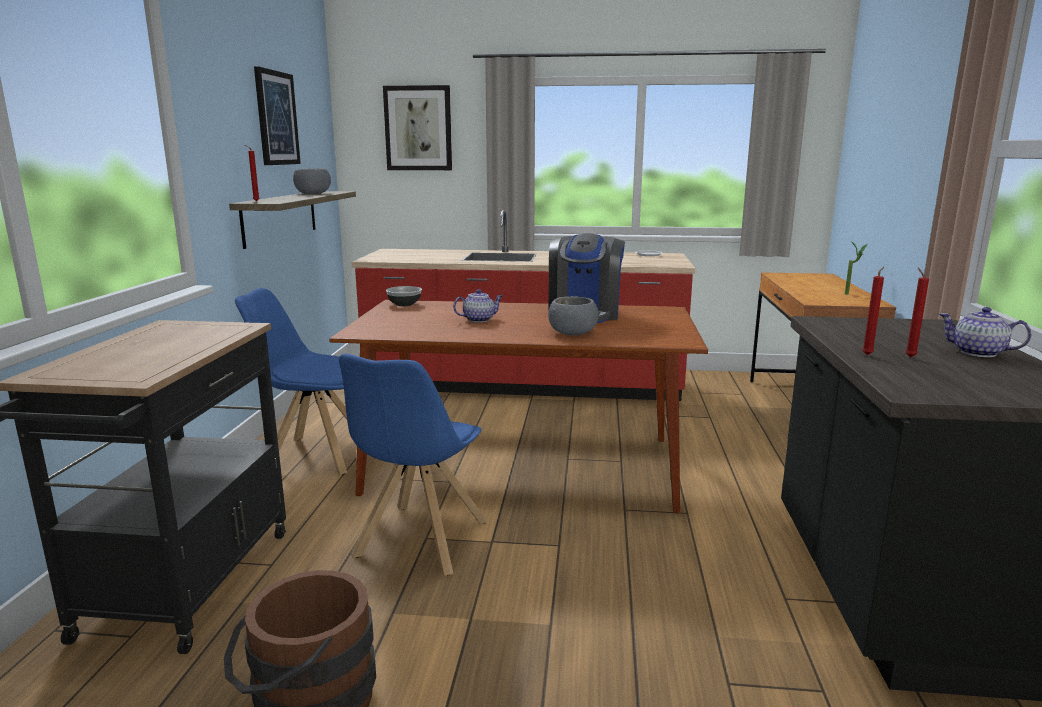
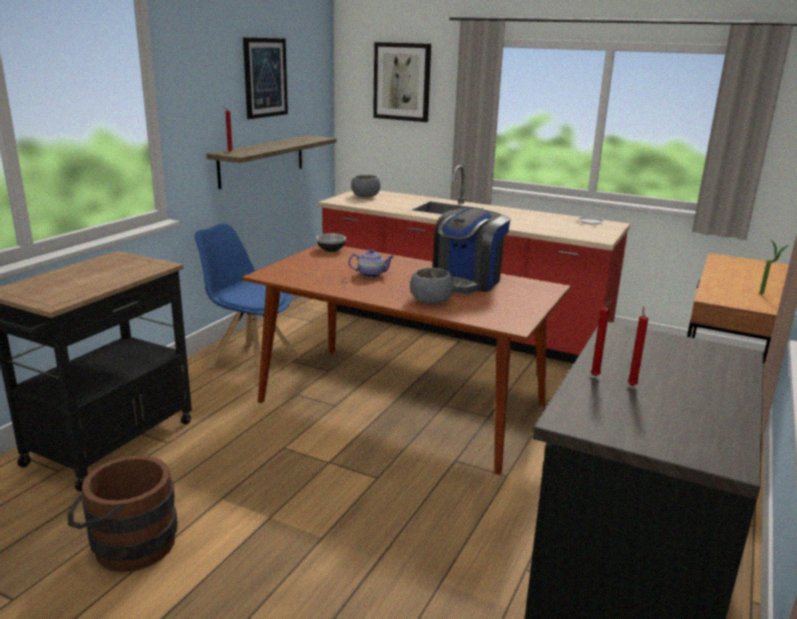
camera: 20 degrees right, 5 degrees up
grey bowl [293,168,331,194] -> grey bowl moved to [351,175,381,197]
blue chair [339,354,488,576] -> none
teapot [939,307,1032,357] -> none

